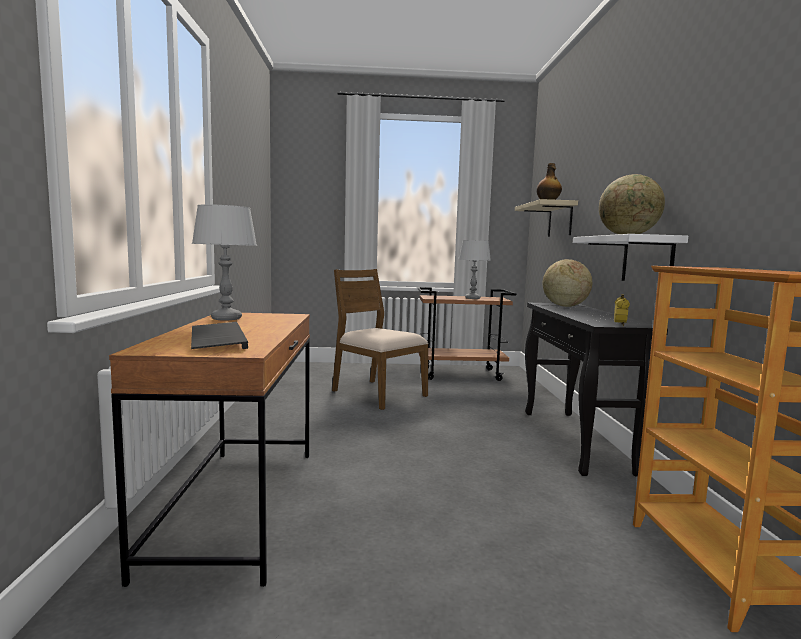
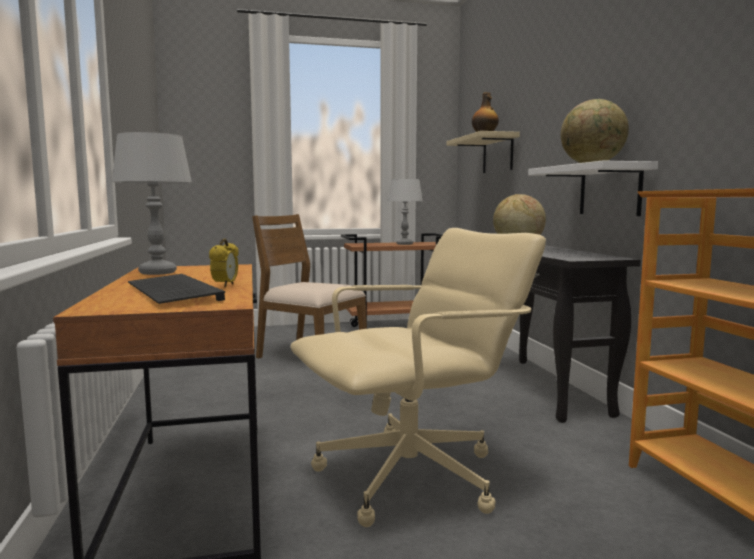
camera: 10 degrees left, 0 degrees up
alarm clock [614,294,630,326] -> alarm clock moved to [209,239,239,287]
none -> beige office chair [290,228,546,527]

